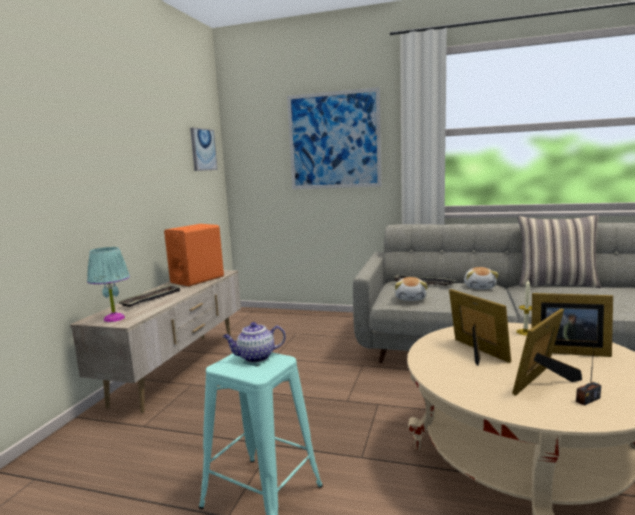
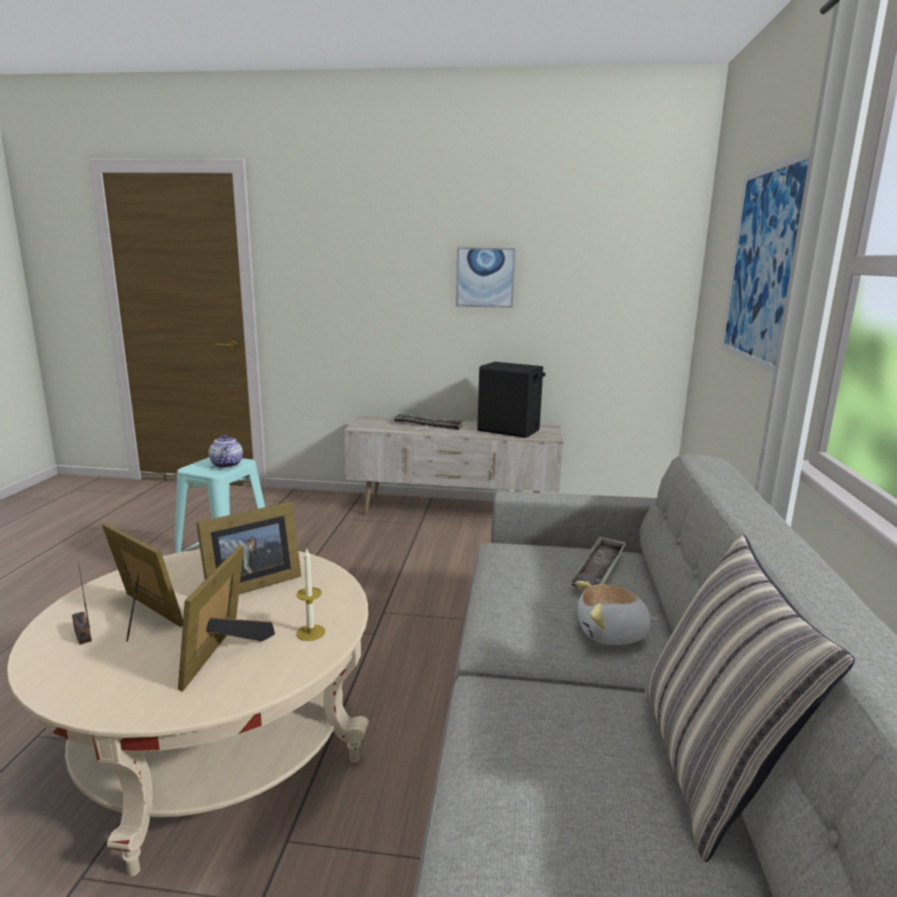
camera: 80 degrees right, 5 degrees up
turquoise table lamp [87,247,130,322] -> none
orange speaker [164,224,224,286] -> black speaker [477,362,545,438]
picture [190,127,218,171] -> picture moved to [456,247,515,308]
plush toy [395,277,428,301] -> none

